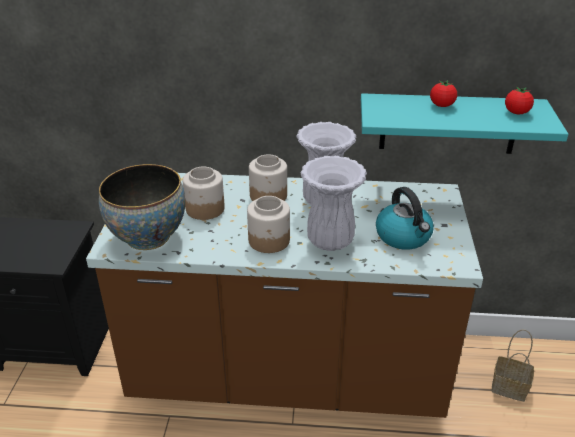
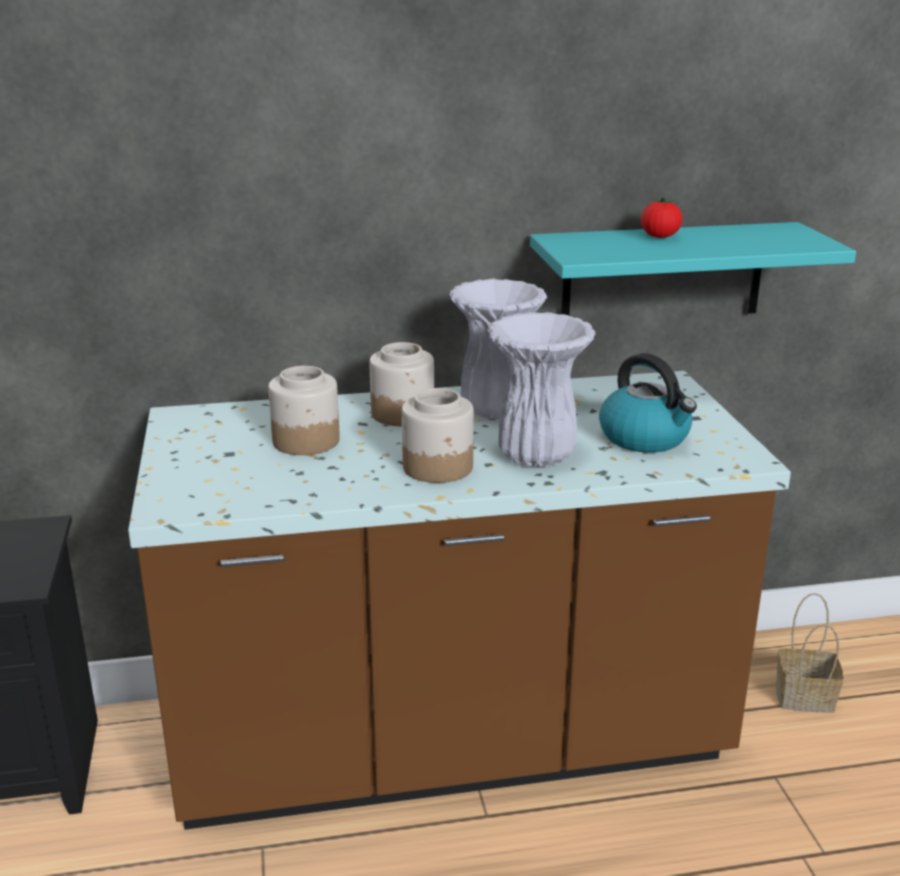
camera: 15 degrees left, 10 degrees down
bowl [99,164,185,250] -> none
tomato [505,86,534,114] -> none

